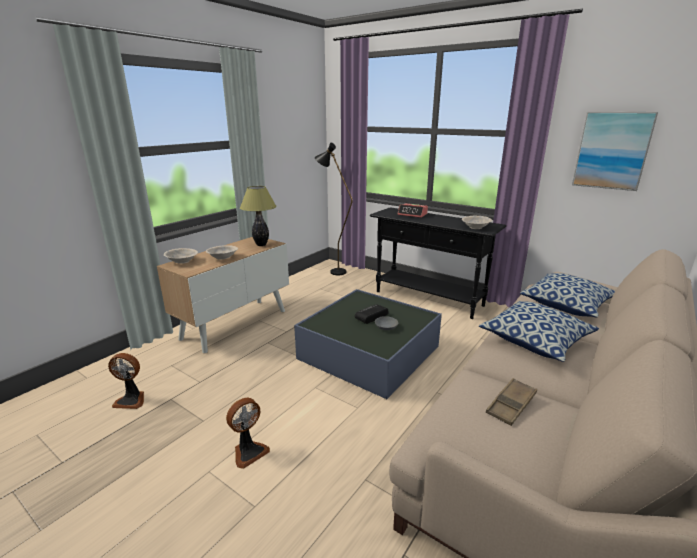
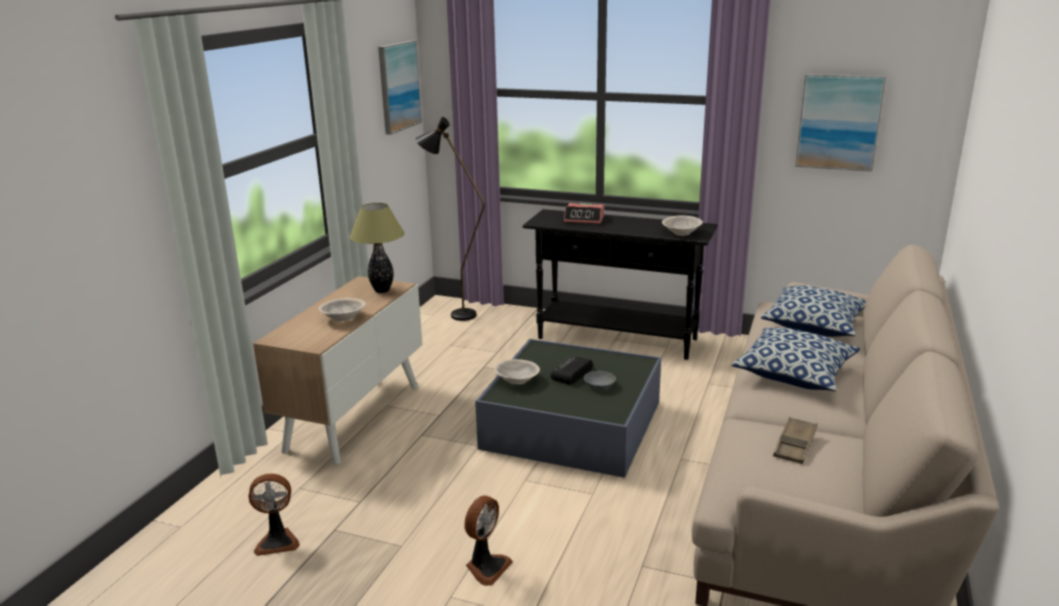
camera: 15 degrees left, 0 degrees up
beige bowl [164,248,198,264] -> beige bowl moved to [494,359,540,384]
none -> picture [378,40,422,135]

